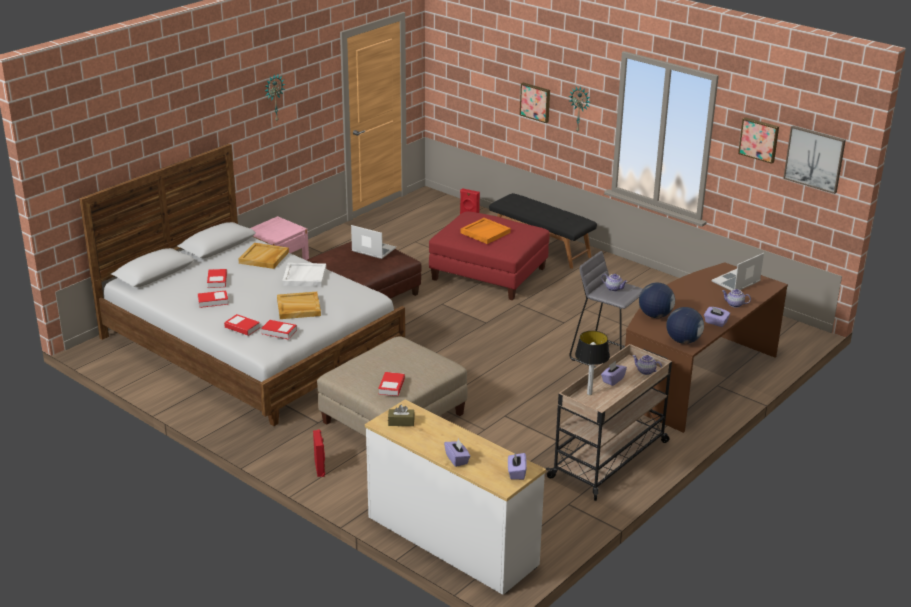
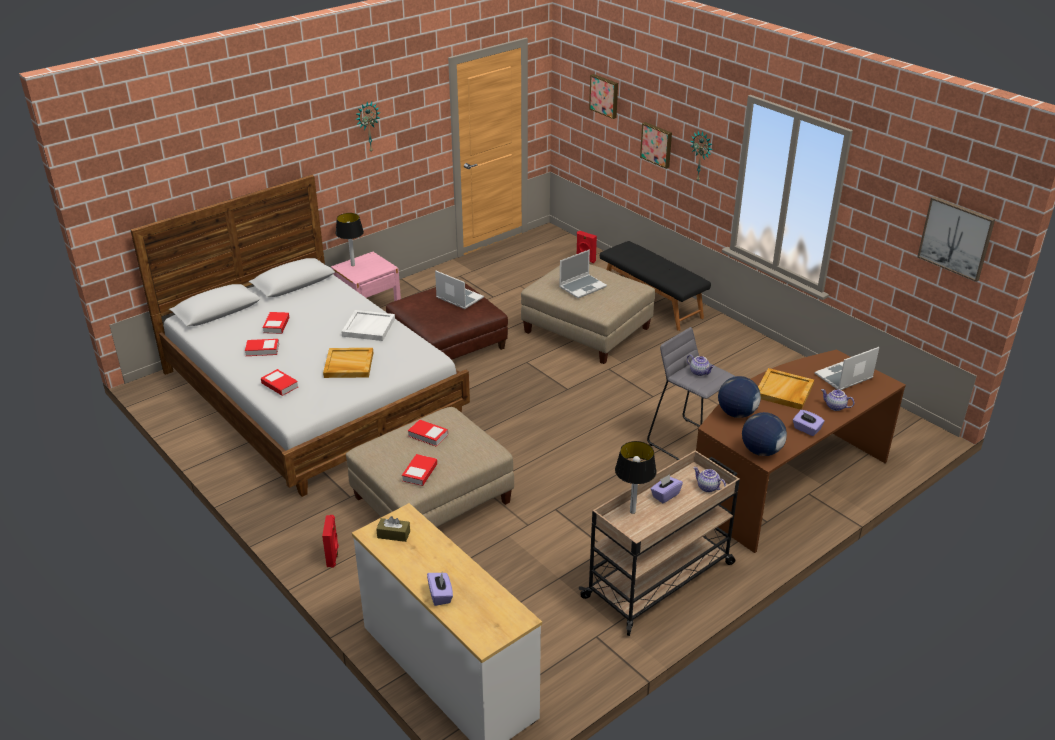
camera: 10 degrees right, 5 degrees up
beige tray [238,243,289,269] -> beige tray moved to [758,368,814,410]
book [261,320,297,340] -> book moved to [408,419,448,447]
red ottoman [429,211,550,300] -> beige ottoman [521,264,655,364]
orange tray [460,218,511,244] -> laptop [559,249,607,298]
purple tissue box [508,453,527,480] -> none
picture [738,117,779,164] -> picture moved to [589,74,618,119]
none -> table lamp [336,213,364,266]

